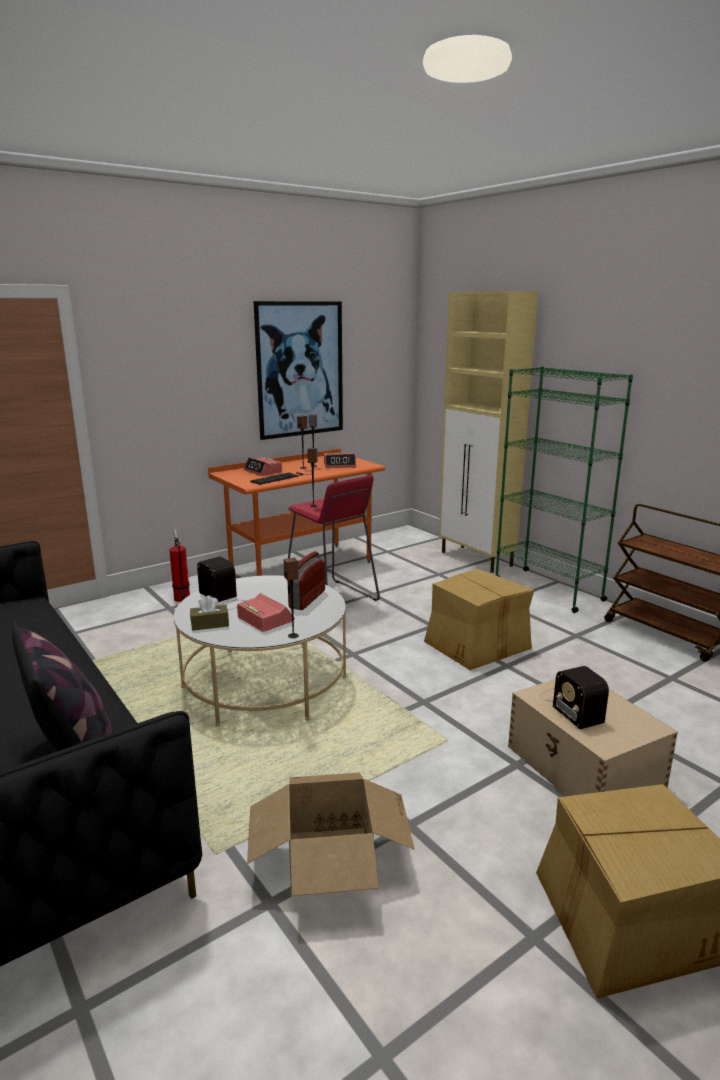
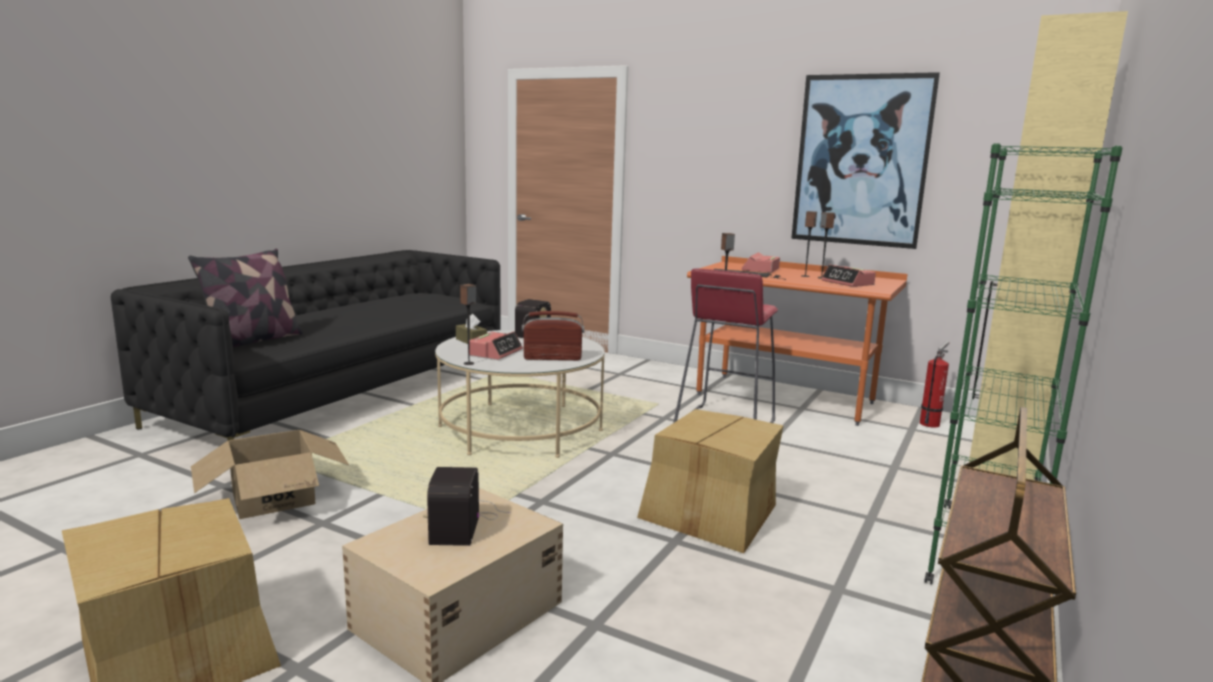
camera: 65 degrees right, 5 degrees down
fire extinguisher [169,529,190,602] -> fire extinguisher moved to [920,341,949,428]
radio [540,666,609,729] -> radio turned 45 degrees counterclockwise [423,467,511,546]

